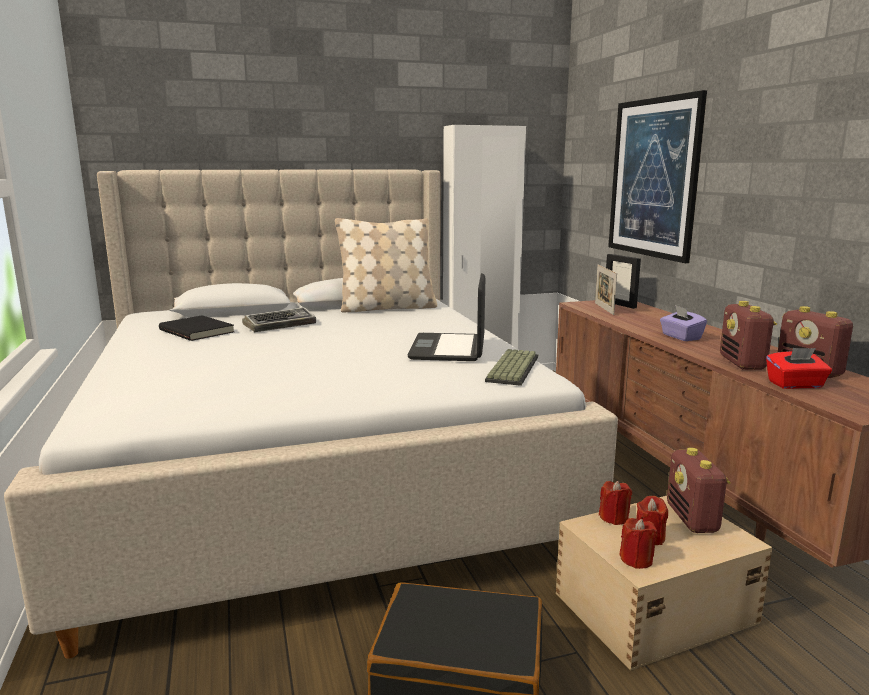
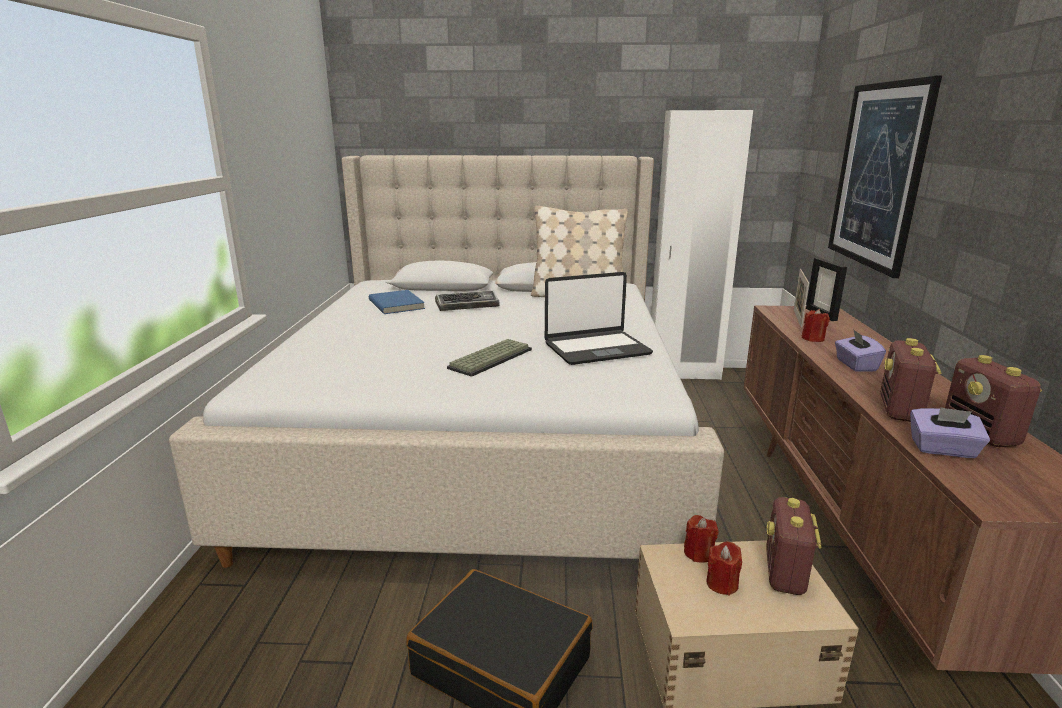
camera: 20 degrees right, 5 degrees up
black book [159,315,234,341] -> blue book [369,290,425,314]
laptop [407,273,486,361] -> laptop turned 135 degrees counterclockwise [545,272,653,365]
keyboard [485,349,538,386] -> keyboard moved to [447,339,532,377]
red candle [619,518,658,569] -> red candle moved to [802,309,830,342]
red tissue box [766,348,832,389] -> purple tissue box [910,407,990,458]

